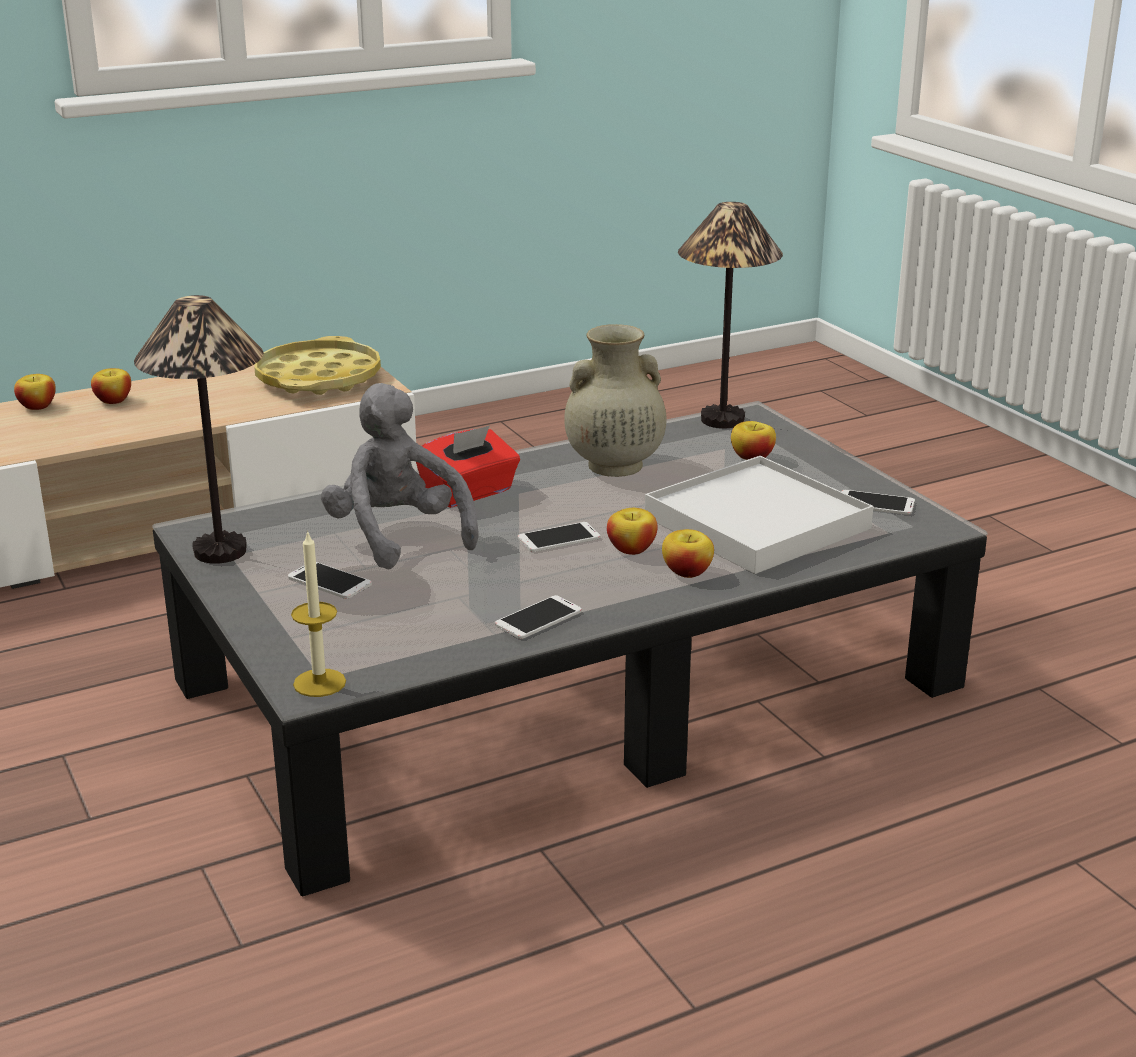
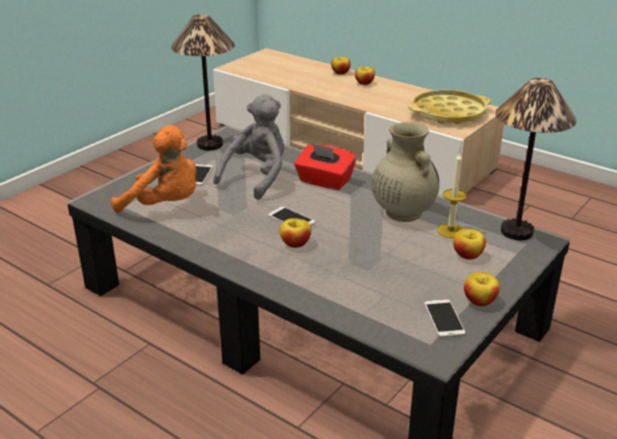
camera: 65 degrees right, 5 degrees up
candle [291,530,346,697] -> candle moved to [437,153,467,238]
phone [495,595,582,639] -> none
white tray [645,456,873,574] -> none
apple [662,529,714,578] -> apple moved to [464,272,500,306]
none -> orange plush toy [111,125,197,213]

